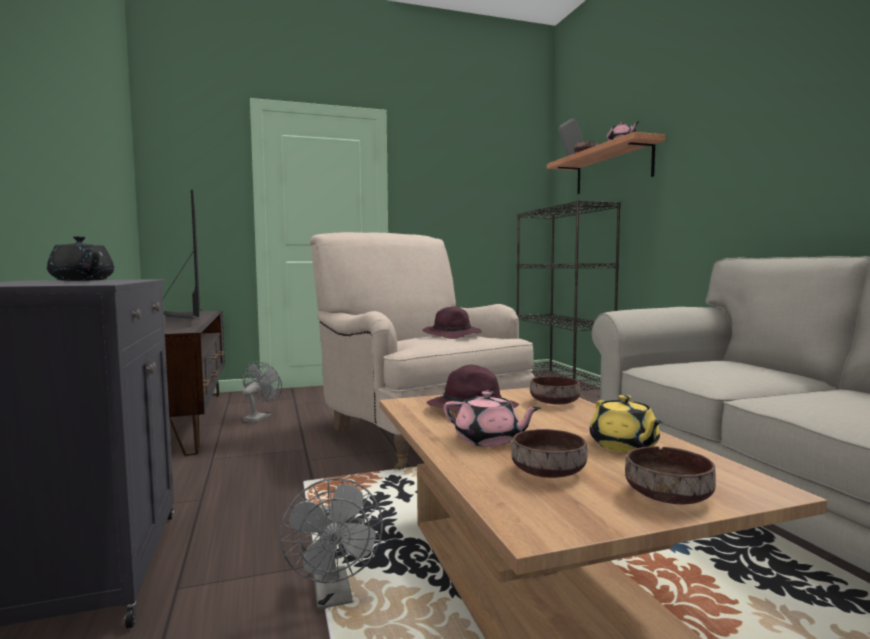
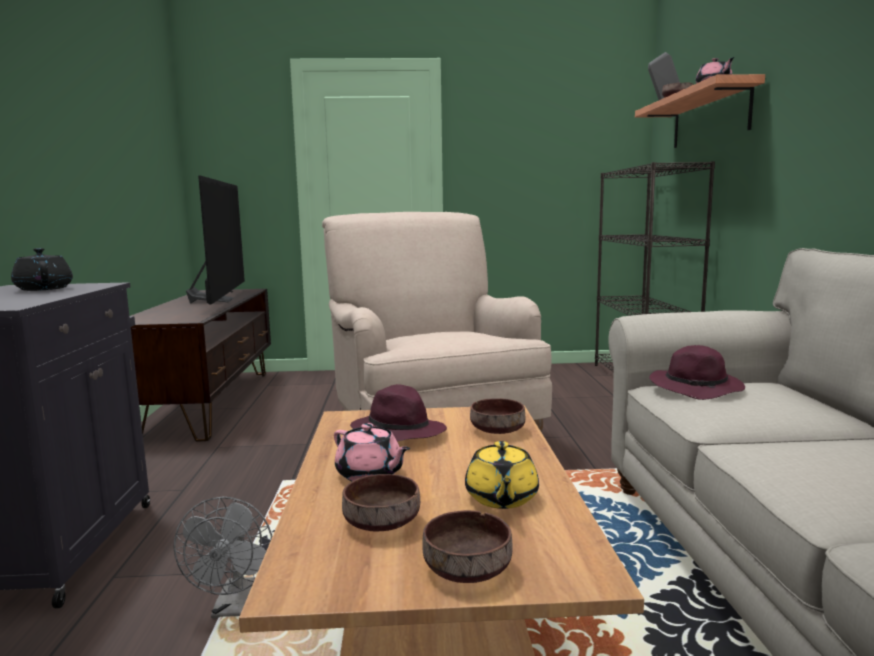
camera: 15 degrees right, 5 degrees up
grey fan [242,361,282,423] -> none
purple hat [422,306,482,339] -> purple hat moved to [649,345,745,400]

